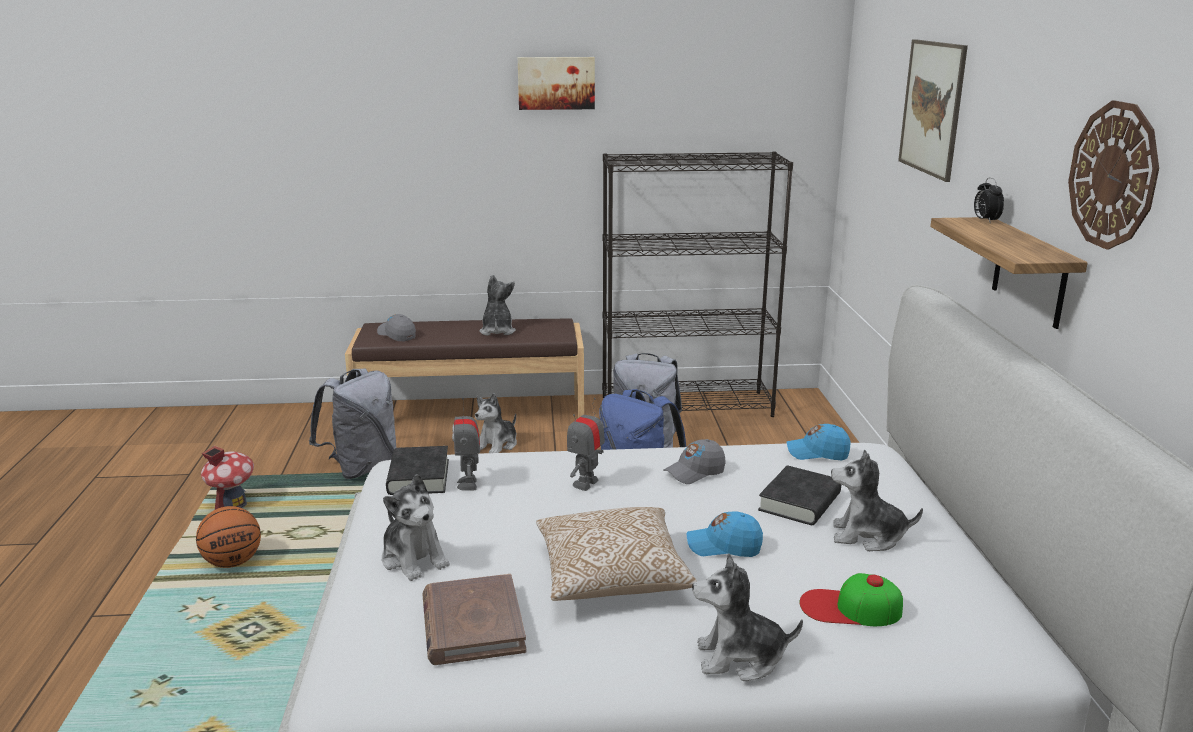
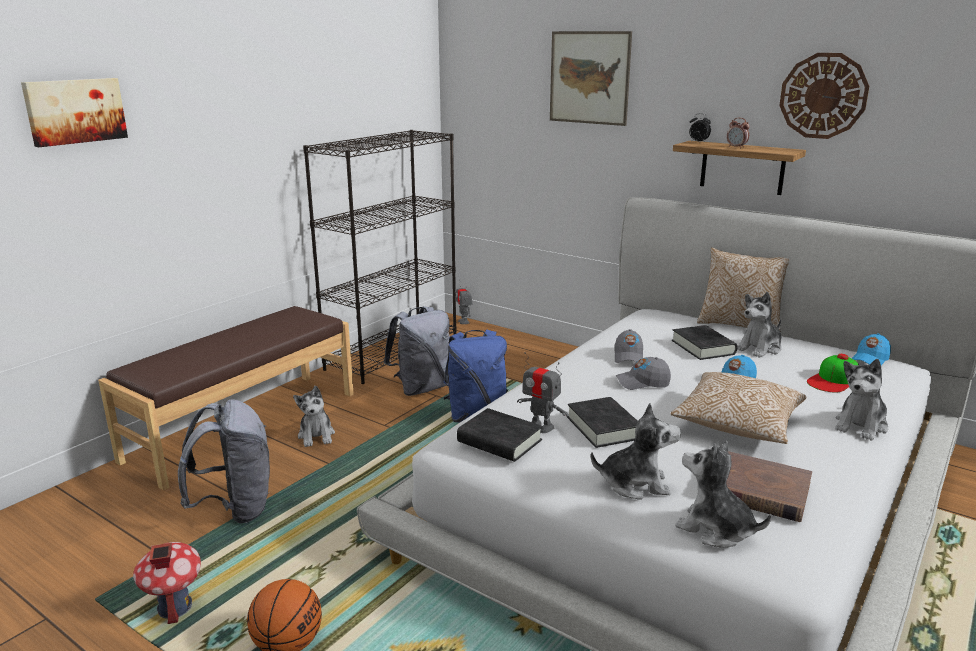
camera: 50 degrees left, 0 degrees up
grey cap [377,314,416,341] -> grey cap moved to [615,357,671,390]
plush toy [480,274,516,336] -> plush toy moved to [675,441,771,548]
picture [518,57,595,110] -> picture moved to [21,78,128,147]
toy robot [567,398,605,491] -> toy robot moved to [456,279,472,324]
blue cap [787,424,851,460] -> blue cap moved to [852,334,891,365]
none -> black book [567,397,638,448]
none -> pillow [697,247,789,332]
none -> alarm clock [727,118,750,149]

